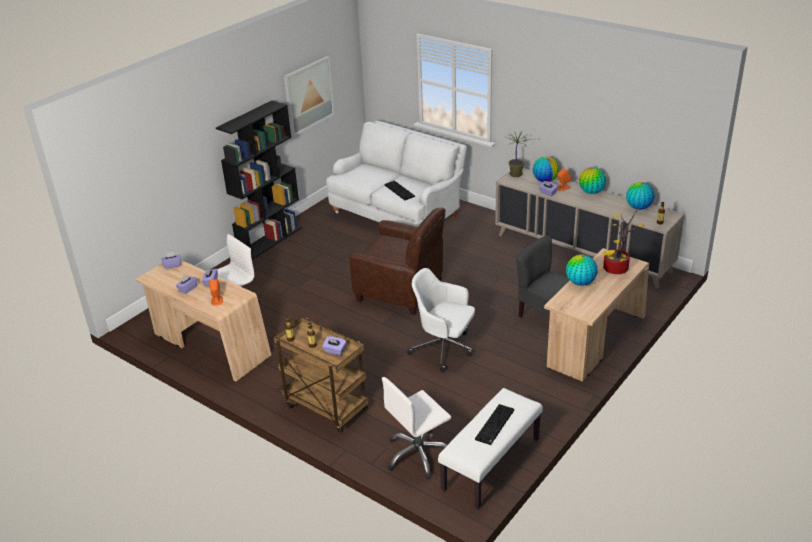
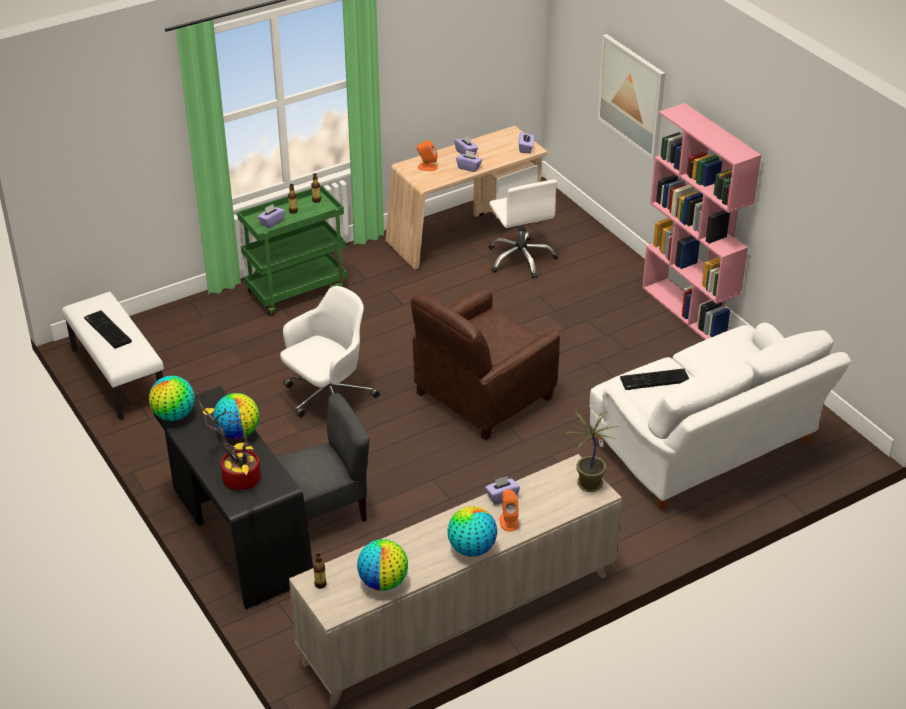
camera: 110 degrees right, 5 degrees up
black bookcase [216,101,302,260] -> pink bookcase [642,103,761,340]
brown cart [274,317,369,433] -> green cart [237,185,347,316]
picture [284,56,335,137] -> picture moved to [597,34,665,160]
white office chair [382,377,451,479] -> none
globe [533,157,559,182] -> globe moved to [149,376,195,421]
beige desk [544,248,649,382] -> black desk [153,386,313,609]

